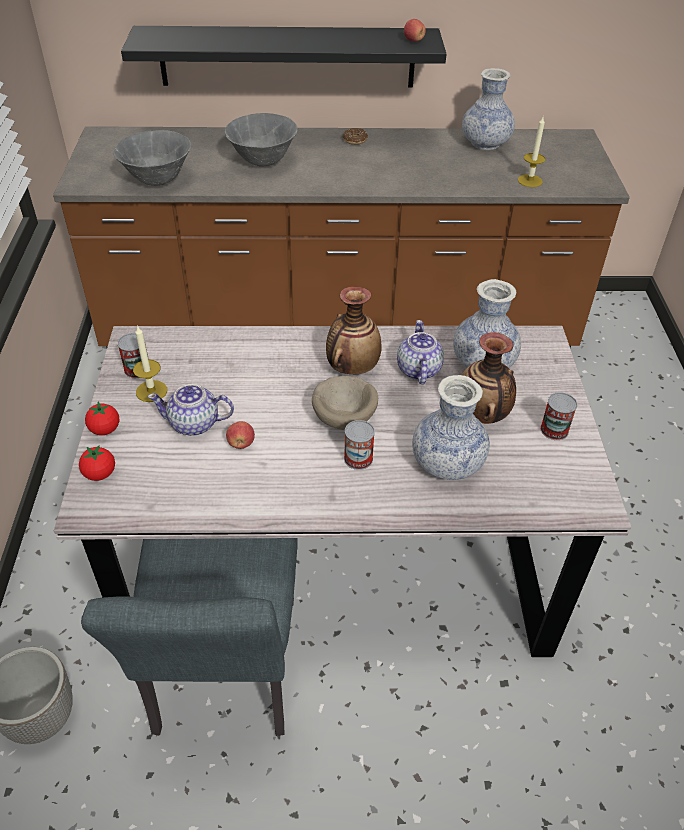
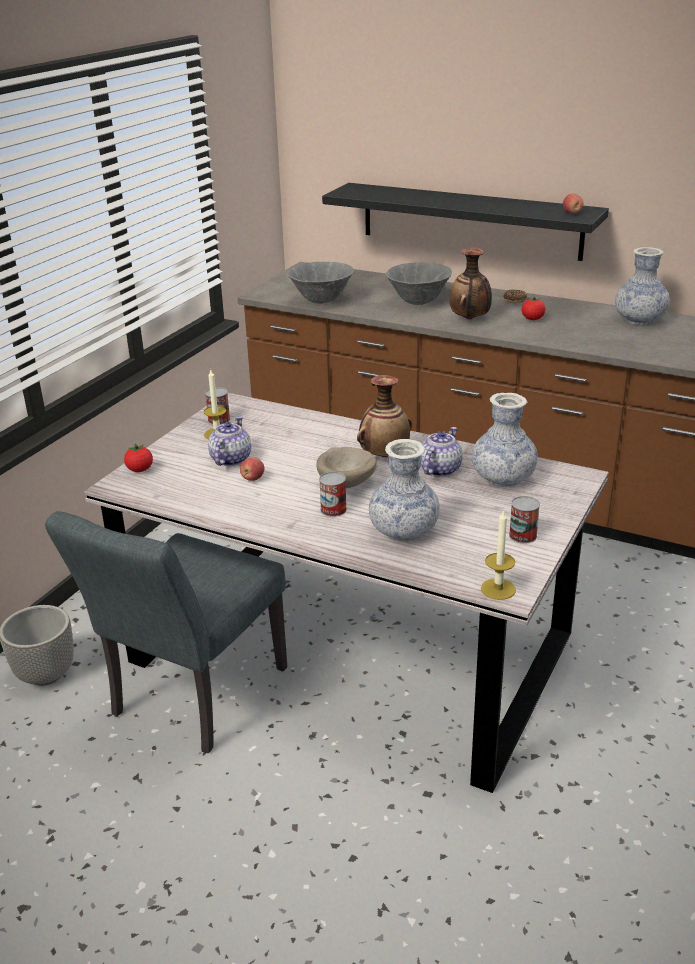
camera: 30 degrees right, 15 degrees down
tomato [85,402,119,435] -> tomato moved to [522,296,545,320]
teapot [147,384,234,436] -> teapot turned 75 degrees clockwise [208,416,251,466]
vase [462,332,516,424] -> vase moved to [449,248,492,320]
candle [518,117,546,187] -> candle moved to [481,509,516,600]

